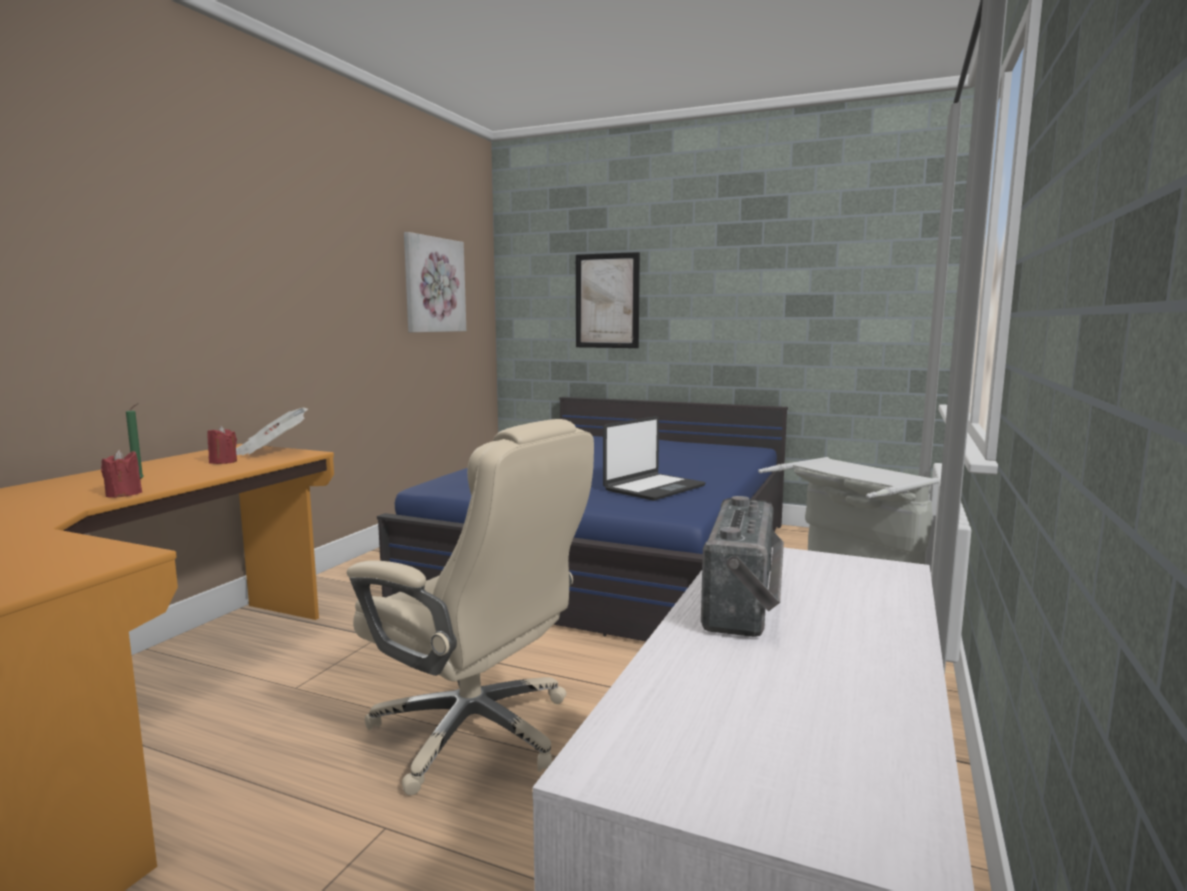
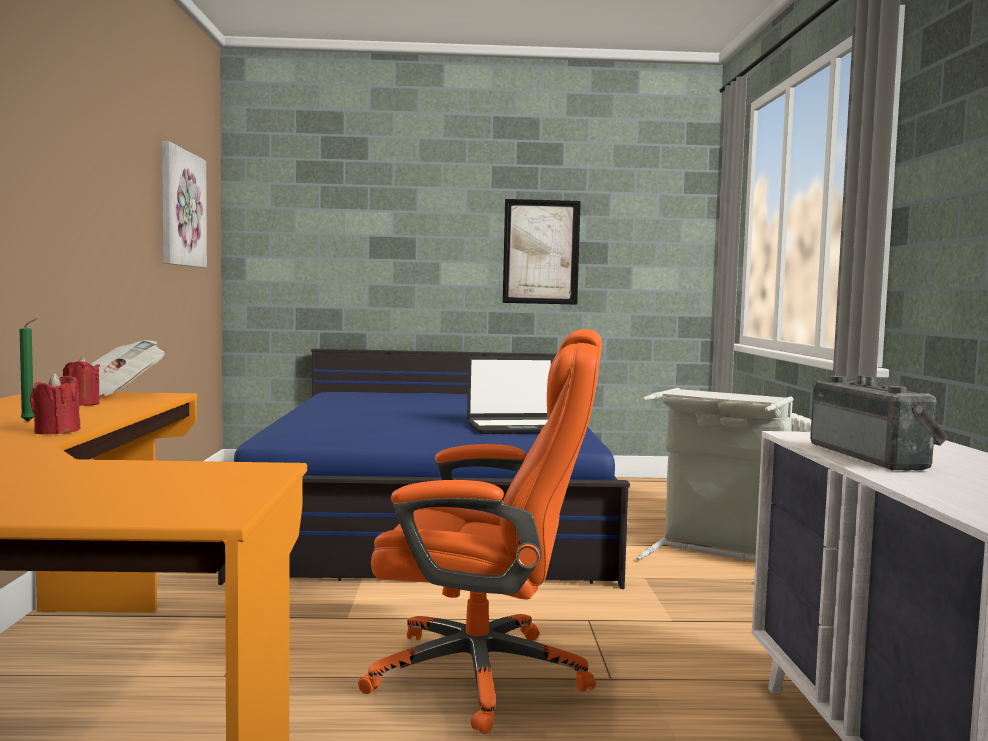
camera: 25 degrees left, 5 degrees down
beige office chair [347,419,594,795] -> orange office chair [358,329,602,734]
picture [576,252,640,348] -> picture moved to [503,199,581,305]
laptop [603,416,706,501] -> laptop turned 60 degrees clockwise [467,356,553,434]

